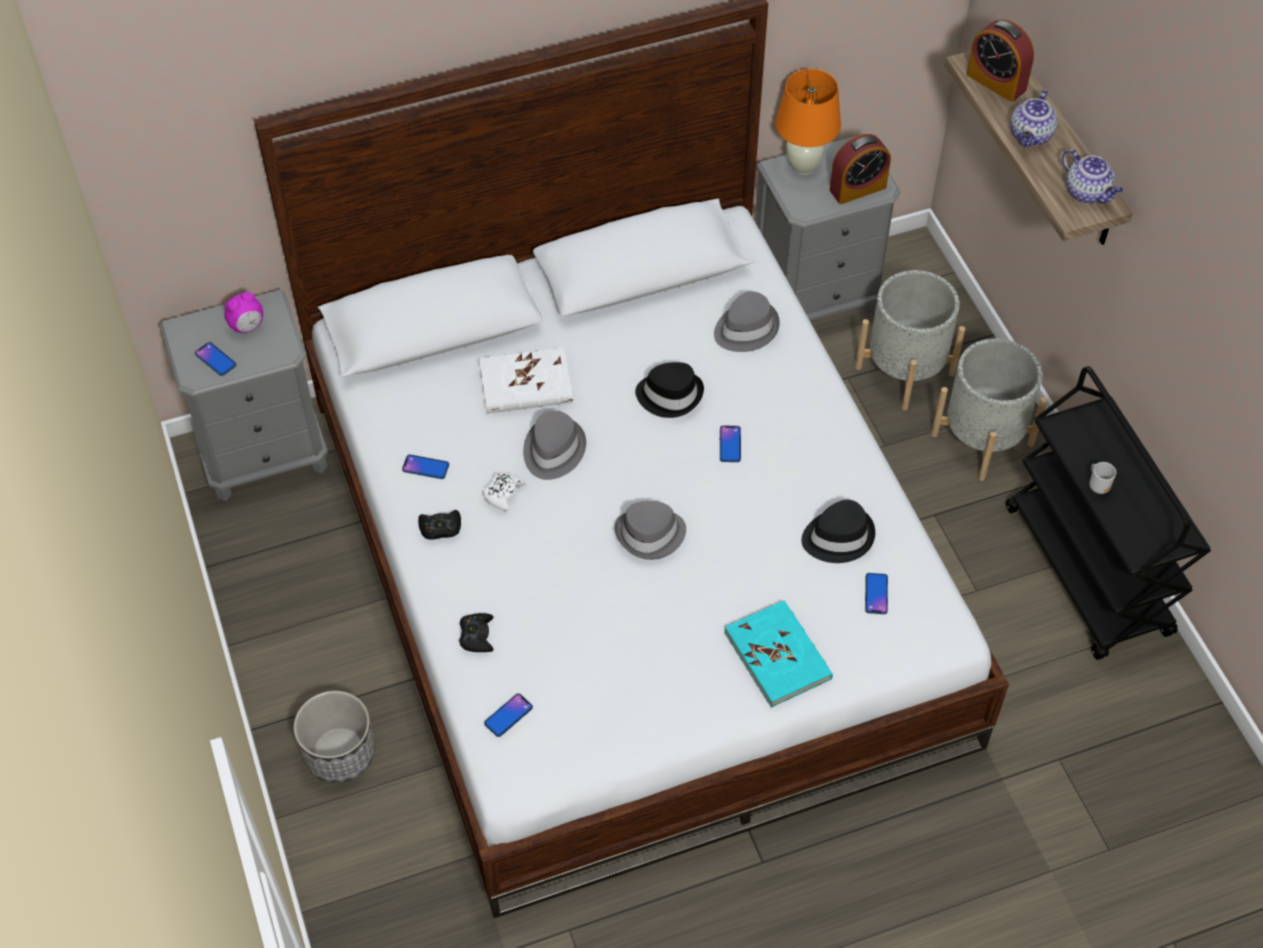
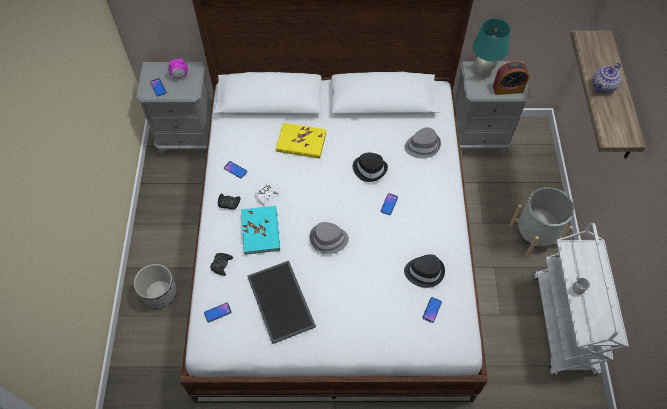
camera: 20 degrees right, 5 degrees up
white book [479,348,573,414] -> yellow book [276,123,326,159]
grey hat [523,411,586,480] -> none
turquoise book [724,600,833,708] -> turquoise book moved to [241,206,280,255]
orange table lamp [775,69,841,175] -> turquoise table lamp [473,18,510,75]
grey planter [855,270,965,410] -> none
alarm clock [967,19,1034,102] -> none
black cart [1006,366,1211,660] -> white cart [534,223,629,375]
teapot [1062,149,1123,204] -> none
none -> tray [247,261,316,344]

